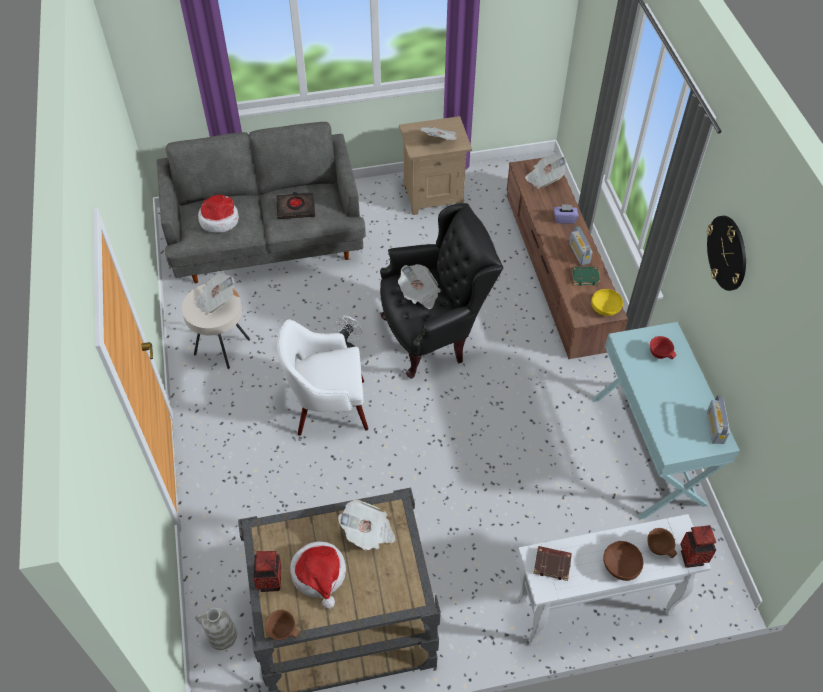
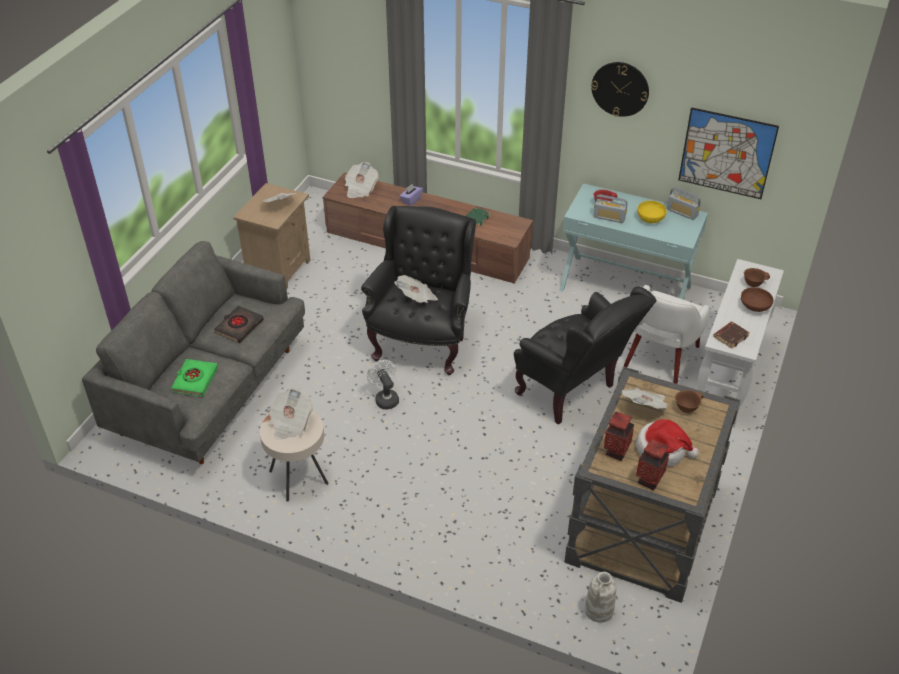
camera: 55 degrees left, 10 degrees down
hat [198,195,239,233] -> green book [171,359,218,397]
brown bowl [265,610,300,640] -> brown bowl moved to [675,390,704,413]
white armchair [277,319,368,436] -> white armchair moved to [624,285,710,384]
radio [569,226,592,265] -> radio moved to [593,194,628,223]
yellow bowl [591,289,623,316] -> yellow bowl moved to [637,201,667,223]
vase [680,525,716,568] -> vase moved to [604,411,634,461]
none -> black armchair [514,287,657,425]
none -> picture [678,107,779,199]

